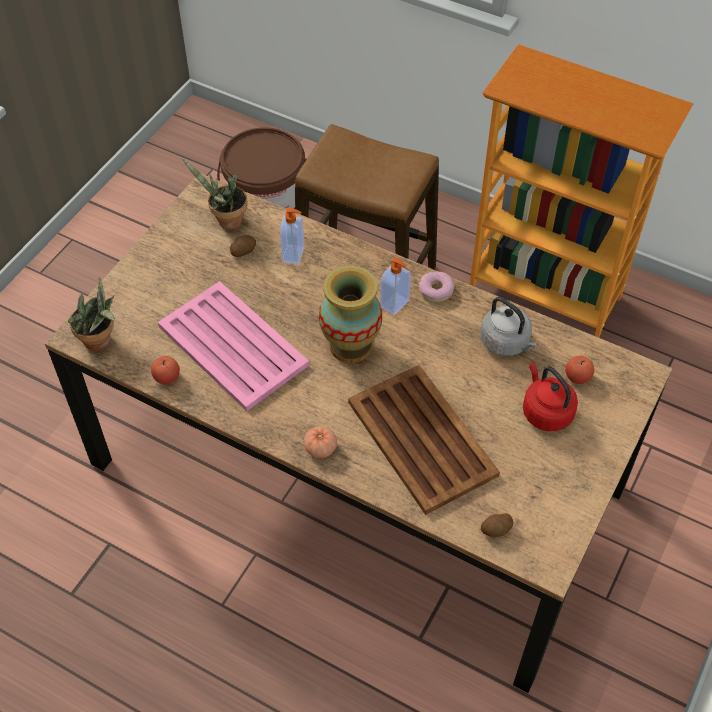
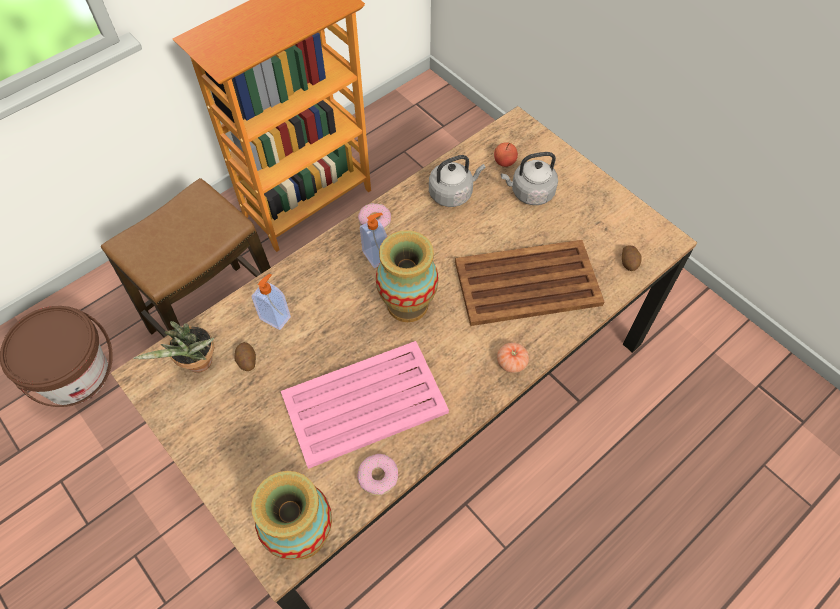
camera: 70 degrees left, 5 degrees up
potted plant [68,277,115,351] -> vase [251,471,332,560]
apple [151,356,180,384] -> donut [357,454,398,496]
red kettle [523,362,578,431] -> grey kettle [501,152,558,205]

